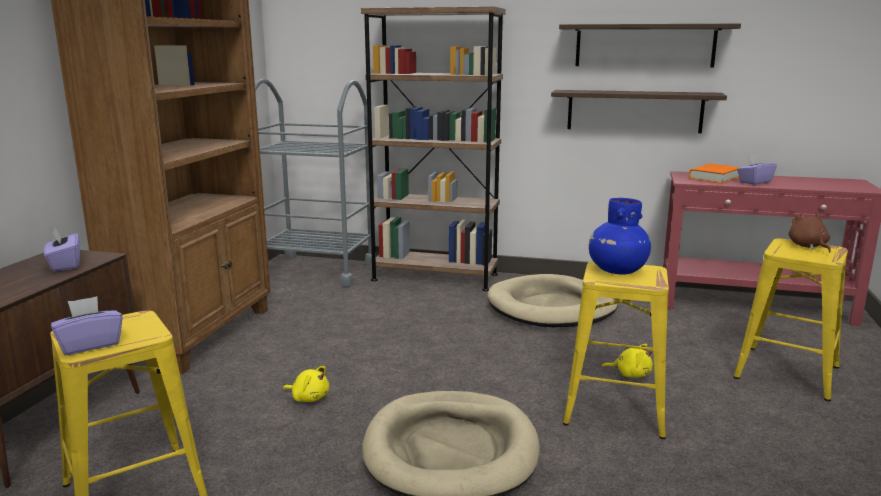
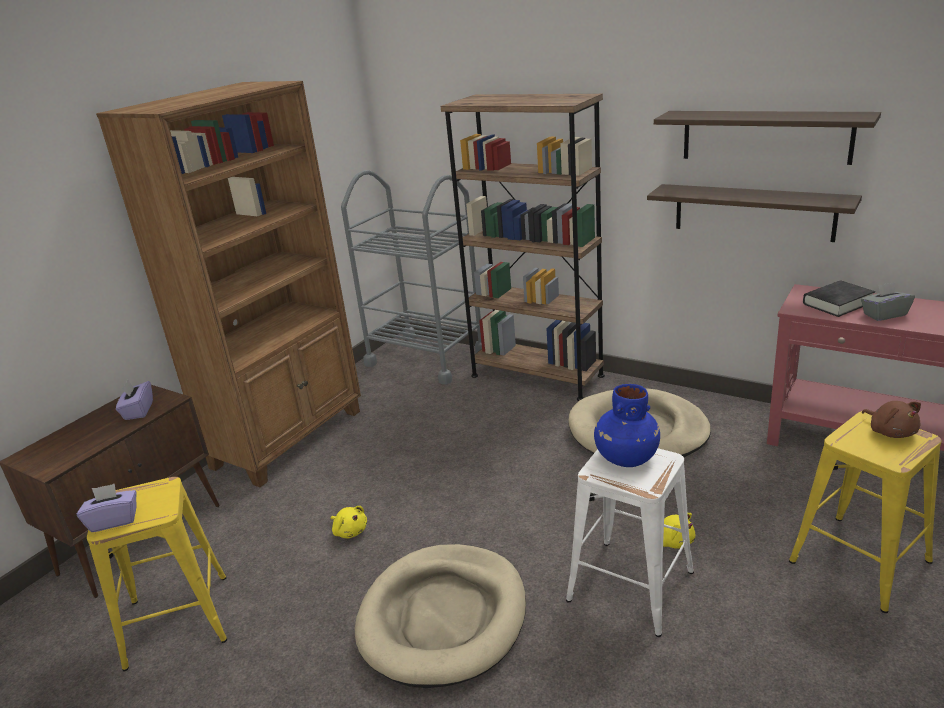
camera: 20 degrees right, 10 degrees up
yellow stool [563,261,669,439] -> white stool [566,448,694,637]
orange book [689,164,740,184] -> black book [803,280,875,317]
purple tissue box [737,155,777,185] -> grey tissue box [861,282,915,321]
brown plush toy [788,212,831,253] -> brown plush toy turned 150 degrees clockwise [862,401,921,438]

